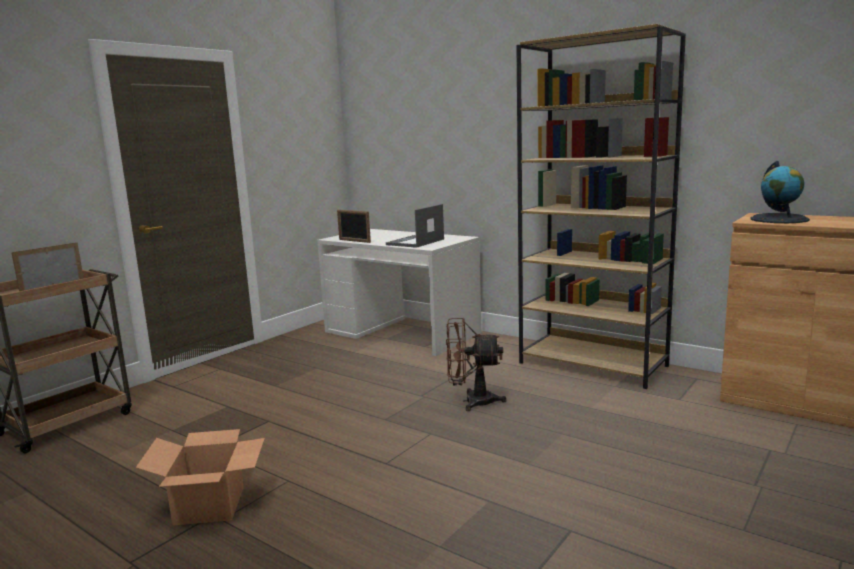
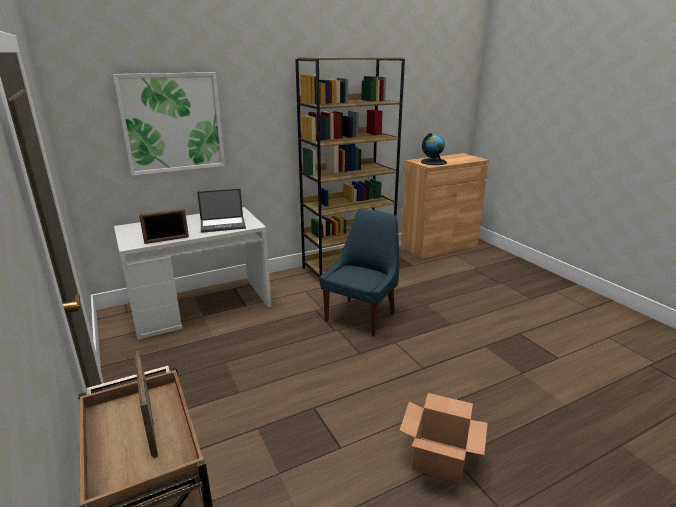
camera: 65 degrees left, 10 degrees up
laptop [386,204,444,248] -> laptop turned 75 degrees counterclockwise [197,189,246,233]
brown fan [446,318,506,411] -> blue chair [320,209,399,337]
none -> picture [113,72,225,176]

